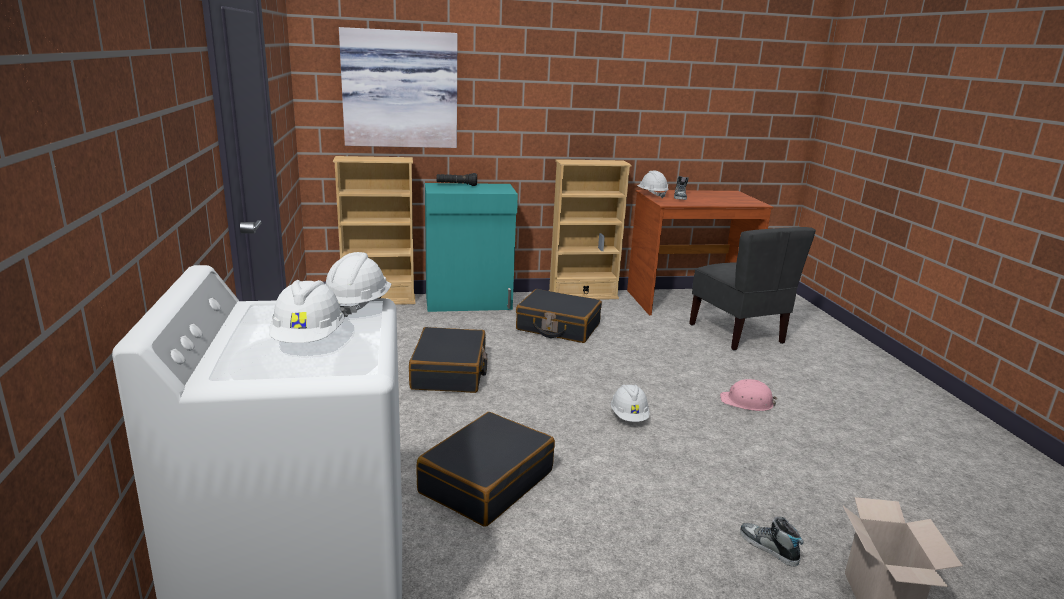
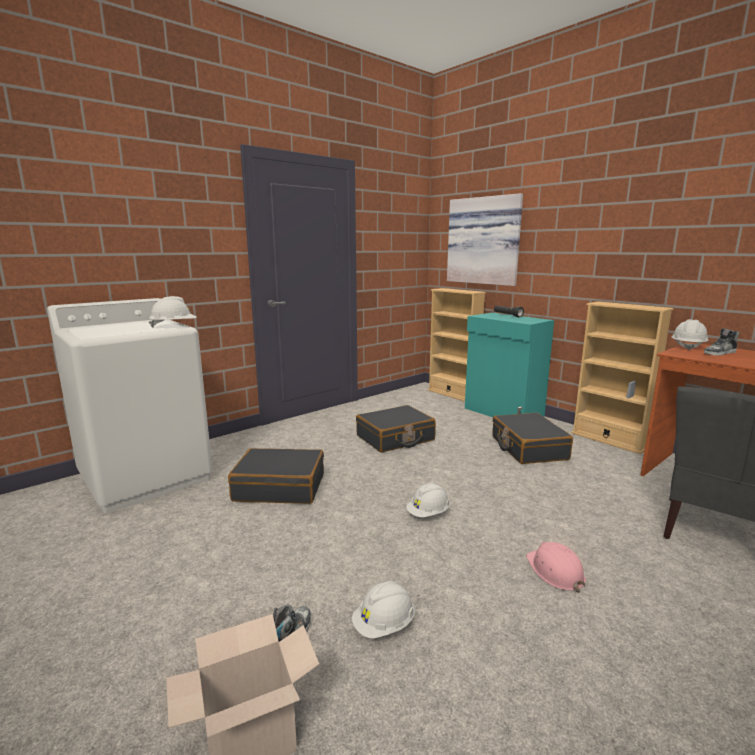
camera: 60 degrees right, 5 degrees down
white hard hat [269,280,344,343] -> white hard hat moved to [352,581,415,639]

